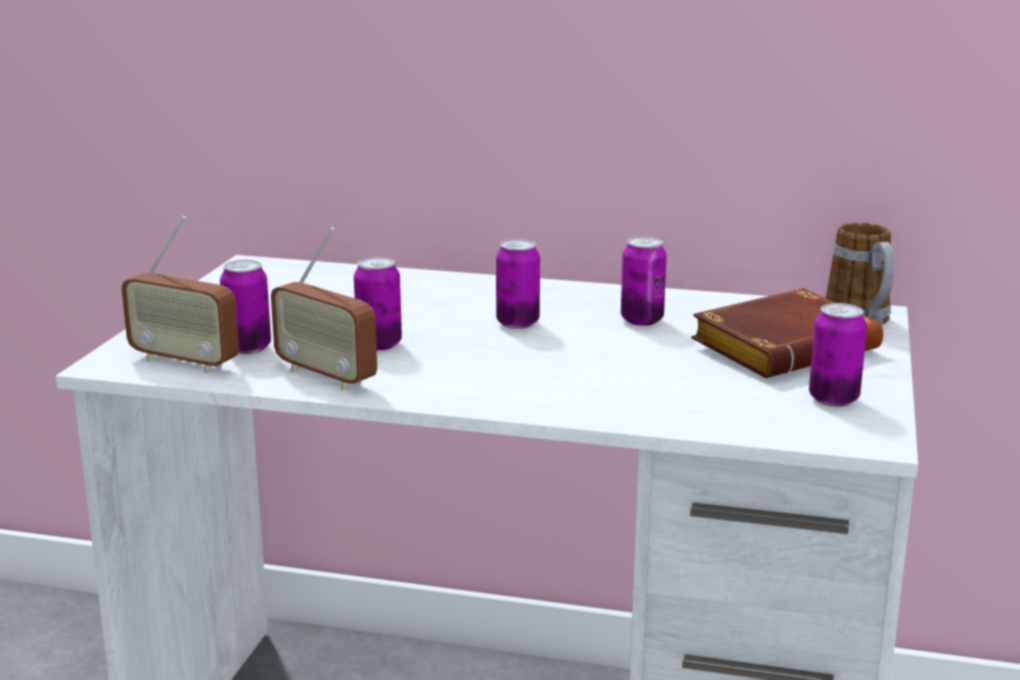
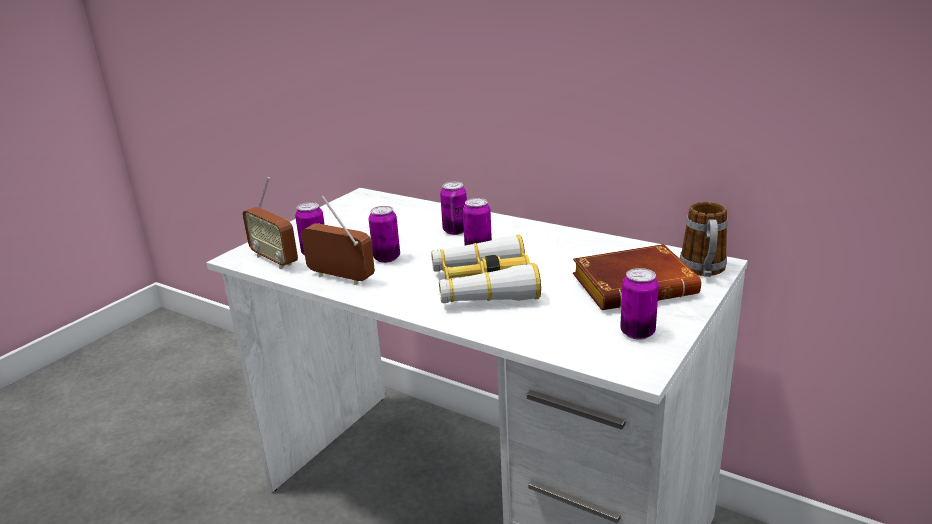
camera: 20 degrees right, 5 degrees up
radio [271,227,377,390] -> radio turned 150 degrees clockwise [301,195,375,285]
can [621,237,667,326] -> can moved to [440,182,467,235]
none -> binoculars [431,235,541,303]

